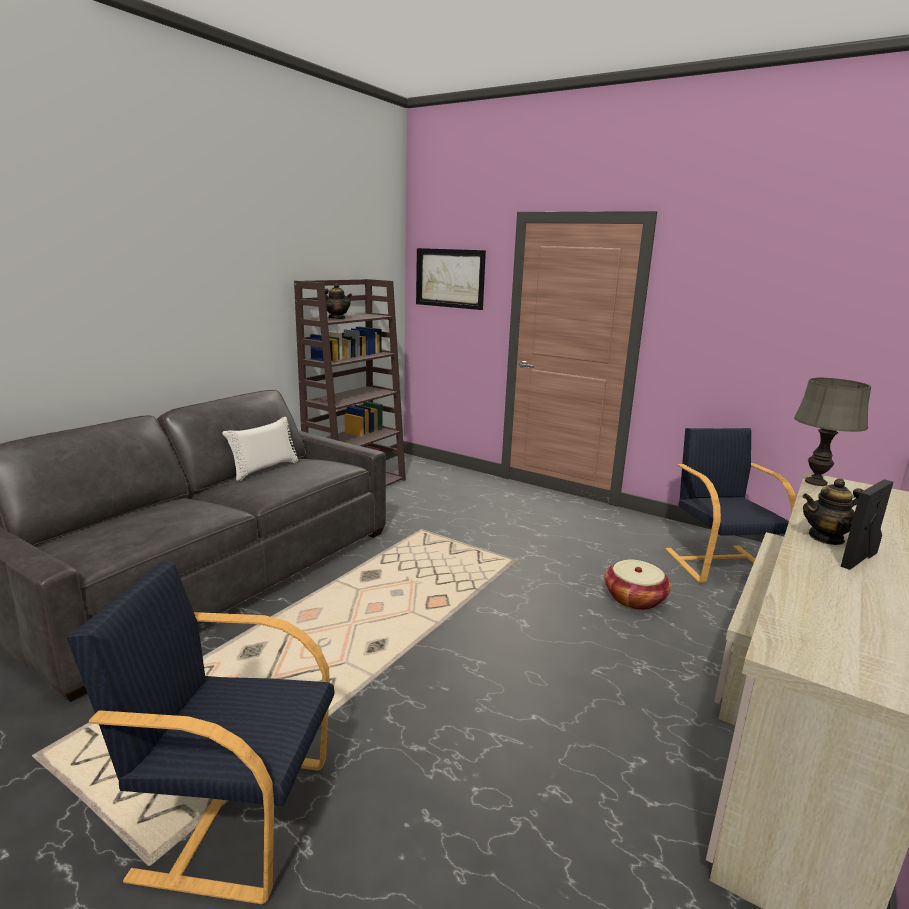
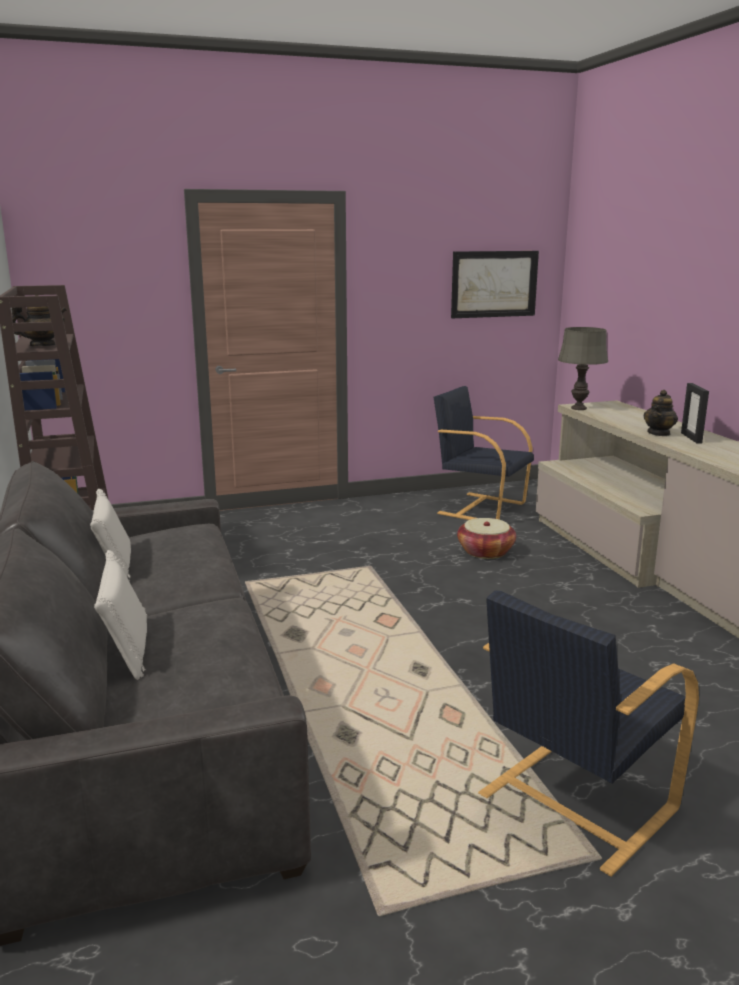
camera: 50 degrees left, 0 degrees up
picture [416,248,486,310] -> picture moved to [451,251,539,318]
none -> white pillow [94,550,147,680]

